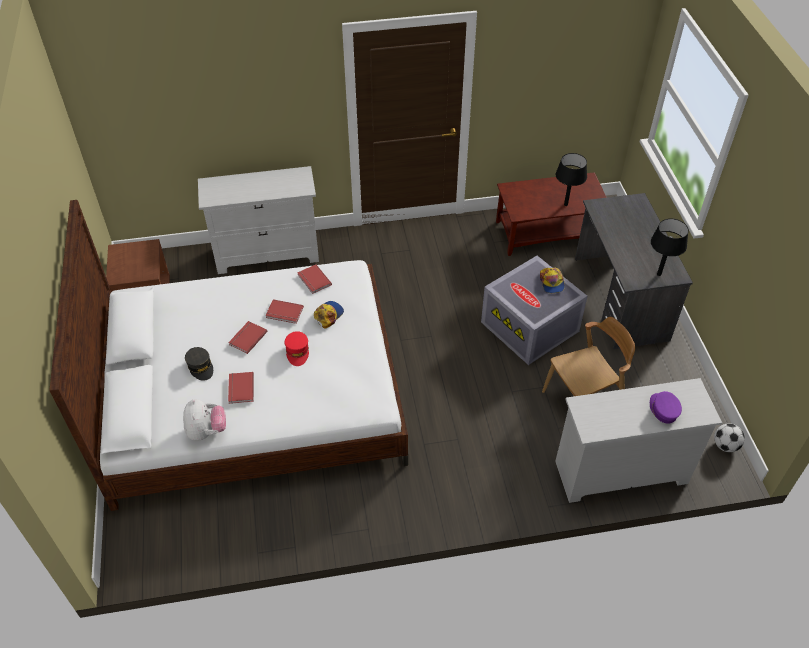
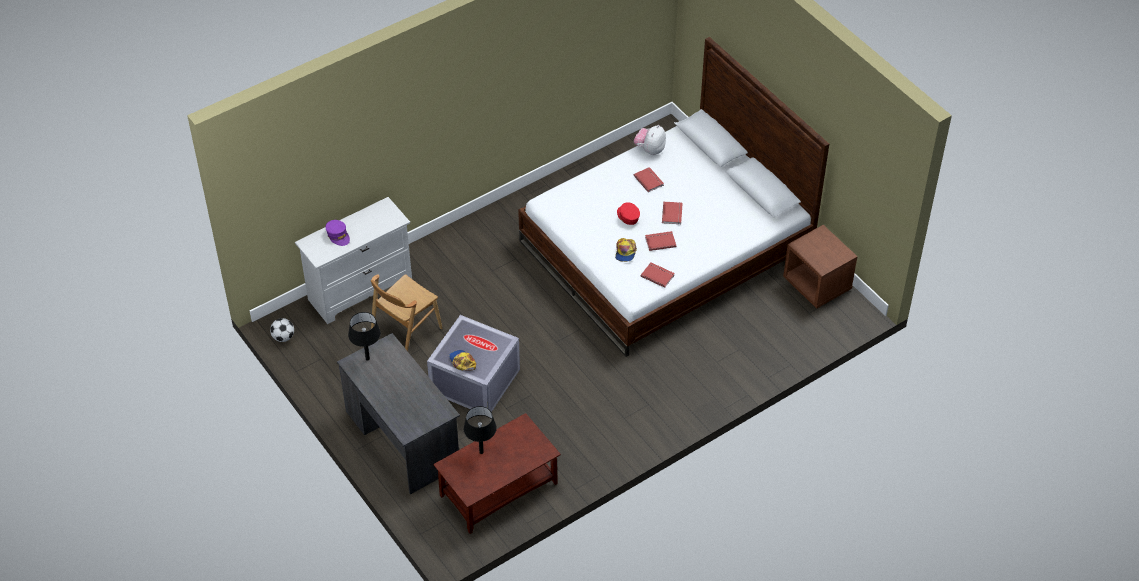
camera: 155 degrees right, 0 degrees up
plush toy [183,399,226,441] -> plush toy turned 60 degrees clockwise [634,125,666,155]
grey cap [185,347,213,381] -> none
white dresser [198,166,319,274] -> none

